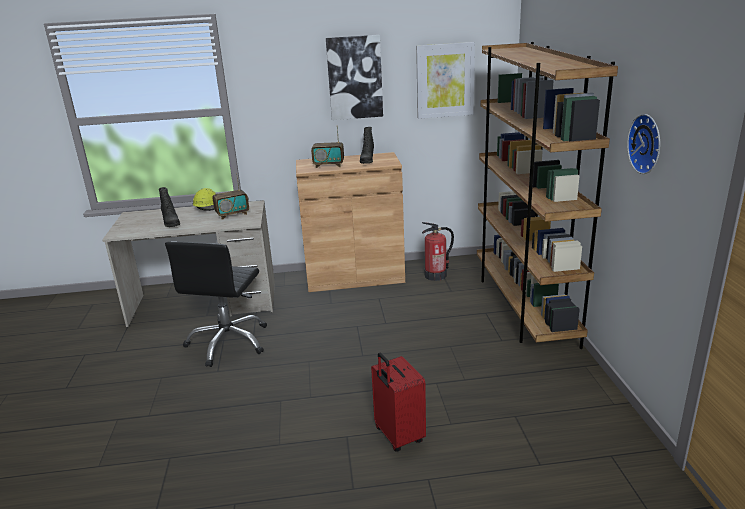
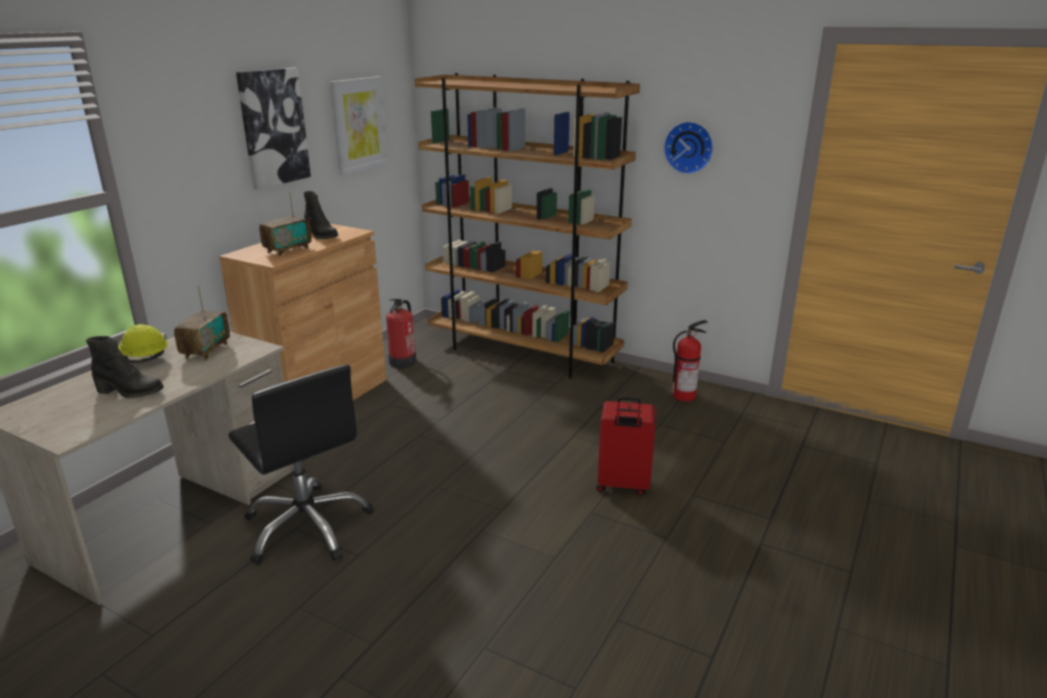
camera: 55 degrees left, 0 degrees up
none -> fire extinguisher [671,320,708,401]

